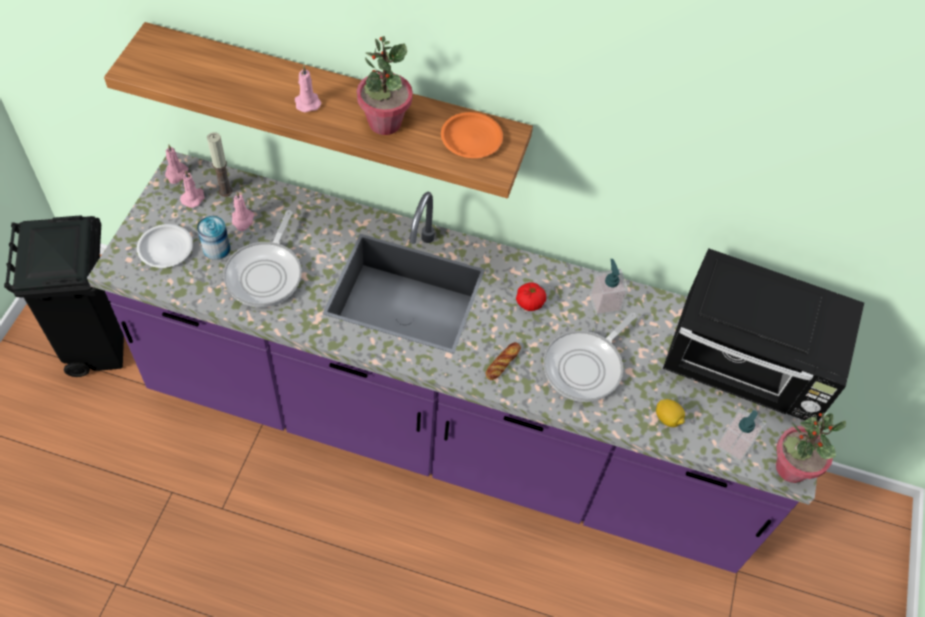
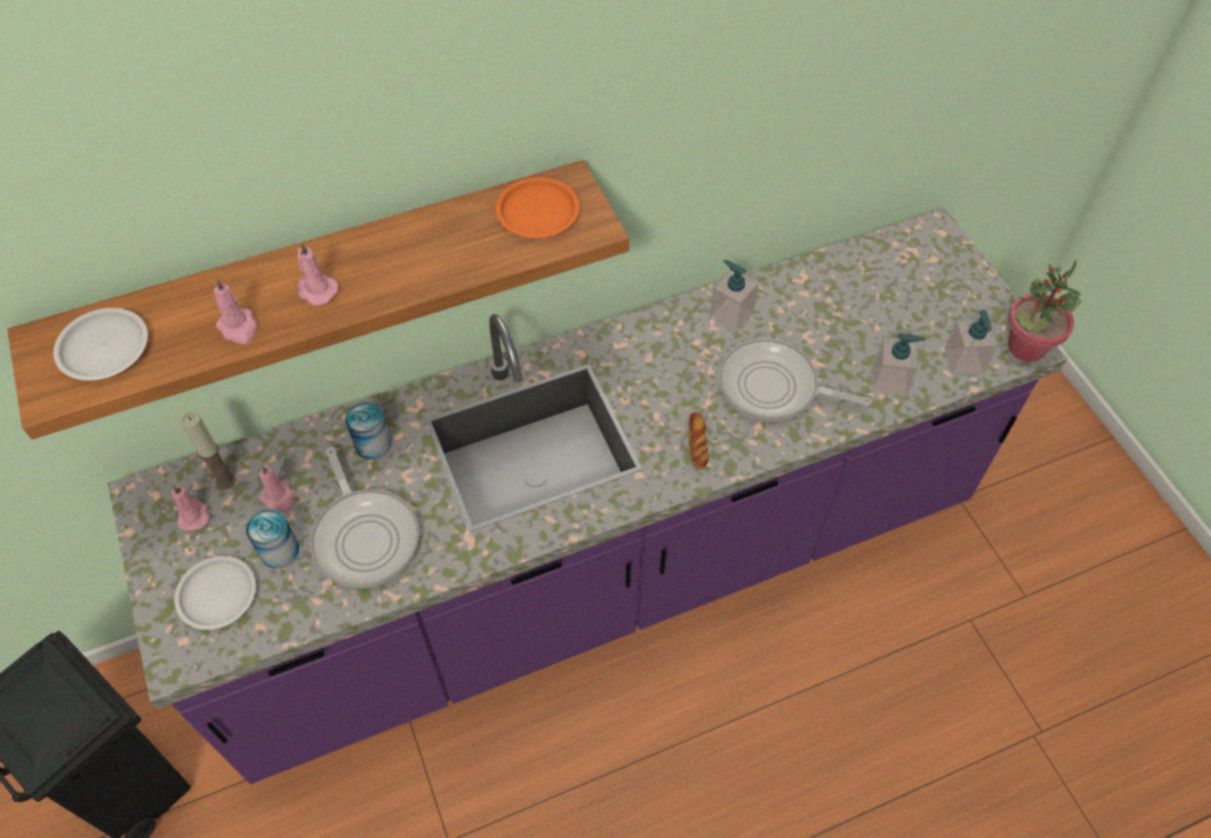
camera: 35 degrees left, 0 degrees up
pink candle [165,144,188,184] -> pink candle moved to [214,278,257,344]
potted plant [357,36,413,135] -> none
tomato [516,282,546,311] -> none
frying pan [543,313,637,402] -> frying pan turned 105 degrees clockwise [719,338,872,422]
lemon [656,399,685,427] -> soap dispenser [872,333,925,397]
black microwave [663,248,864,421] -> none
none -> white plate [53,308,148,381]
none -> can [345,402,391,460]

